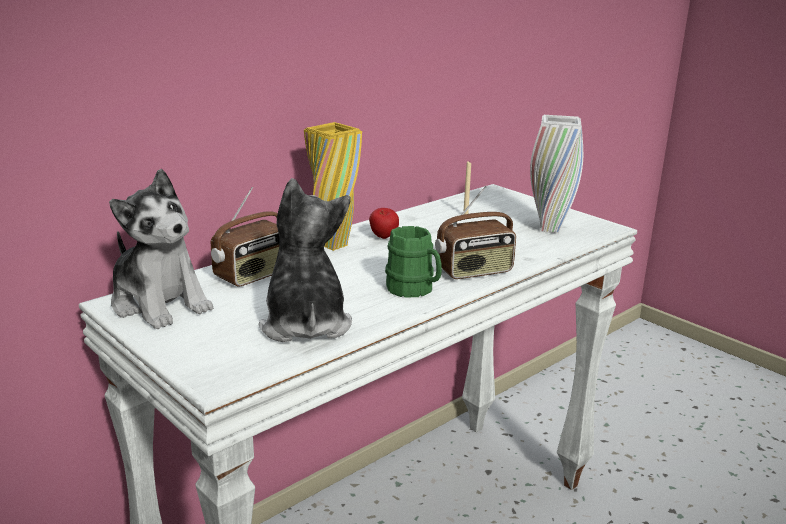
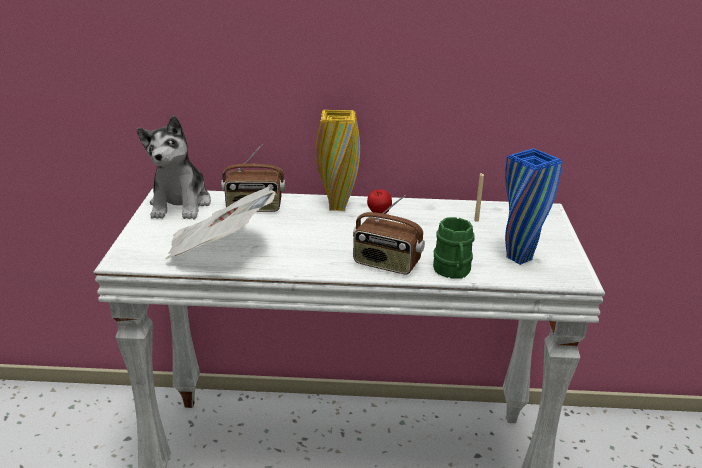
camera: 45 degrees right, 5 degrees up
plush toy [259,178,352,342] -> newspaper [165,187,276,260]
green mug [385,226,442,298] -> green mug moved to [433,217,475,279]
white vase [530,115,583,233] -> blue vase [505,148,563,265]

